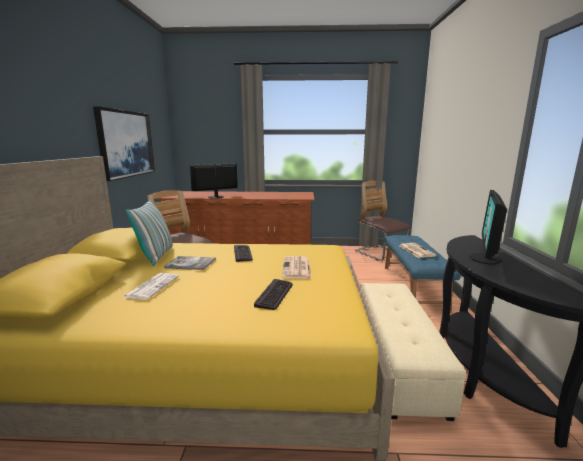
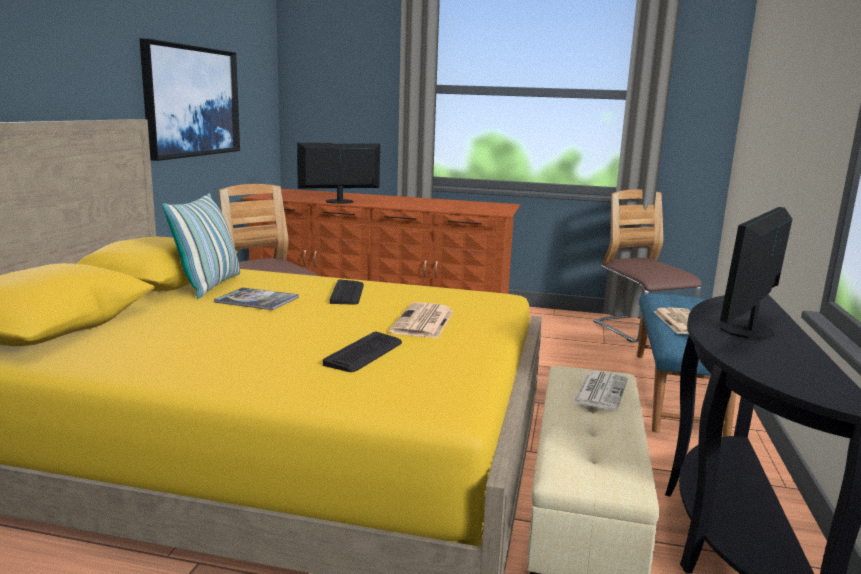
camera: 10 degrees right, 0 degrees up
newspaper [122,273,179,300] -> newspaper moved to [573,371,628,410]

